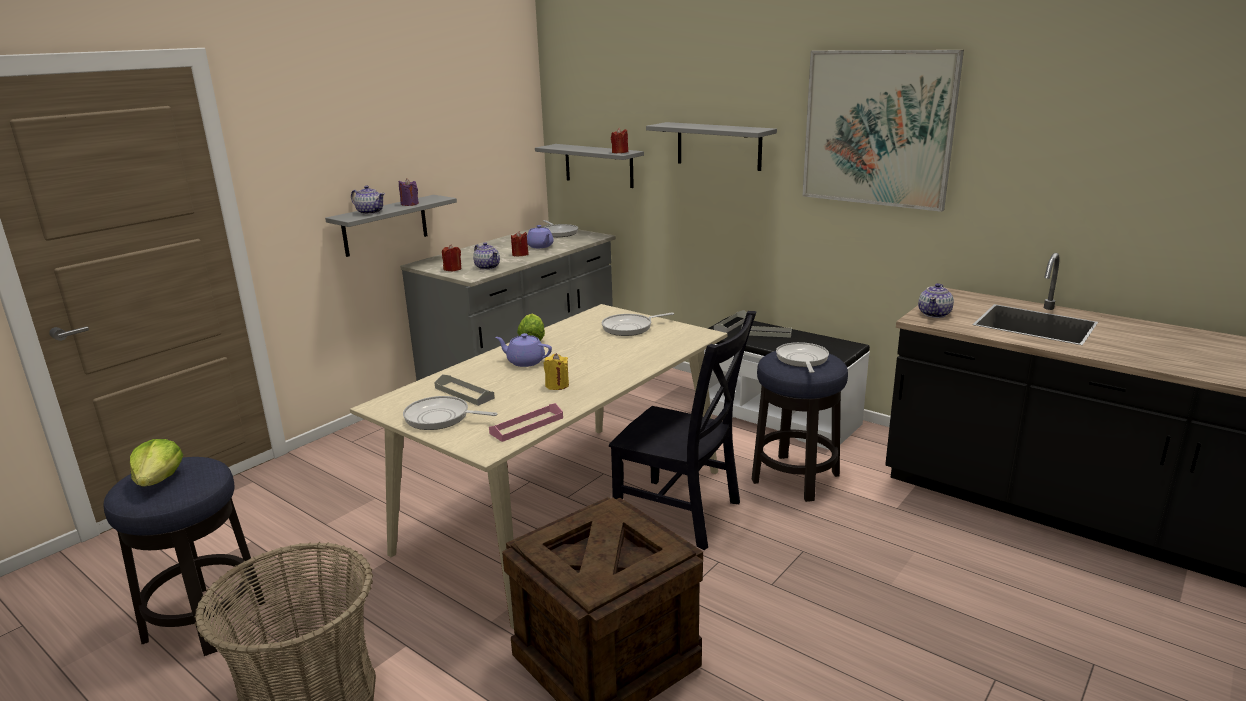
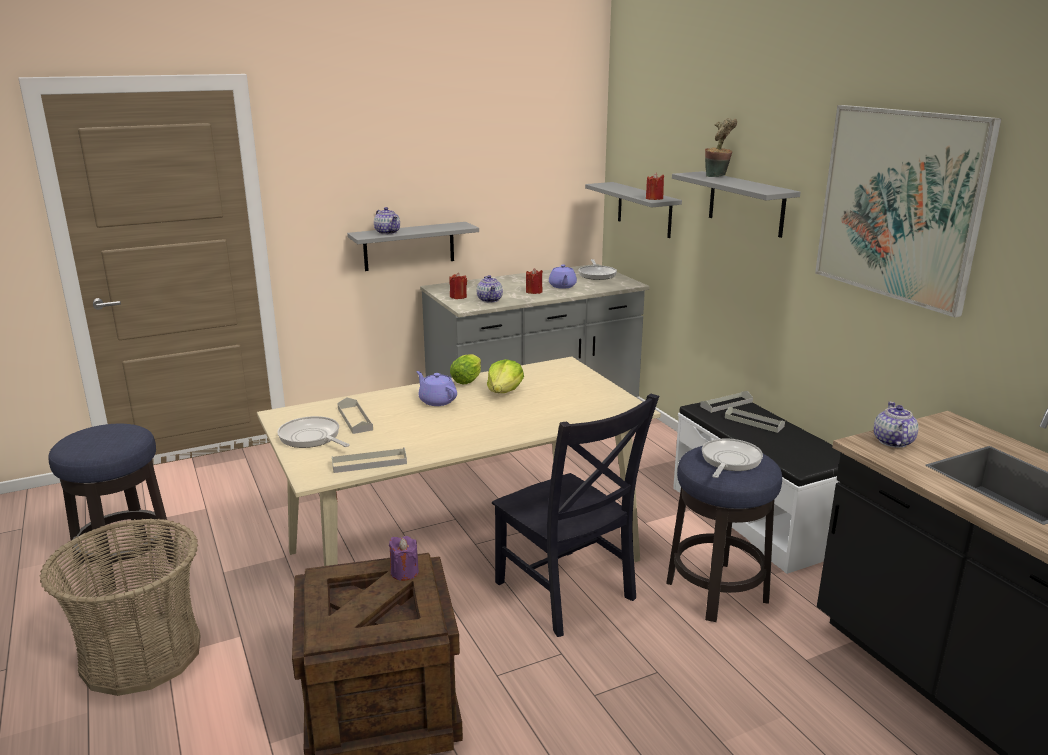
camera: 25 degrees right, 0 degrees up
lettuce [130,439,183,487] -> lettuce moved to [487,359,524,393]
purple candle [399,178,419,206] -> purple candle moved to [389,536,419,581]
pink tray [489,403,563,442] -> grey tray [332,448,407,473]
yellow candle [544,353,569,390] -> none
frying pan [602,313,674,336] -> none
teapot [918,283,954,318] -> teapot turned 135 degrees clockwise [874,402,918,448]
none -> potted plant [705,118,737,177]

